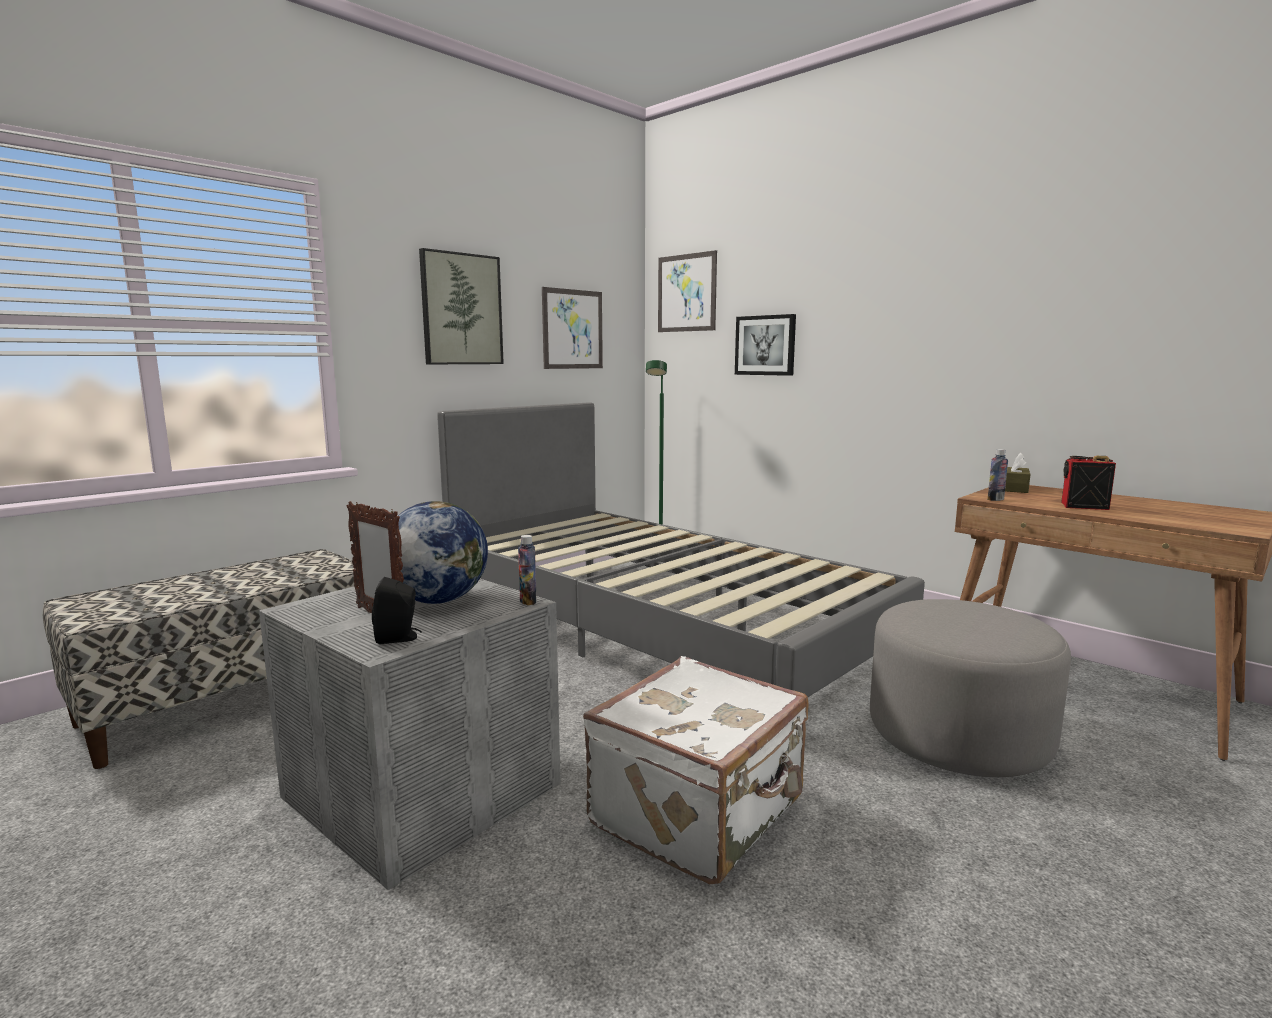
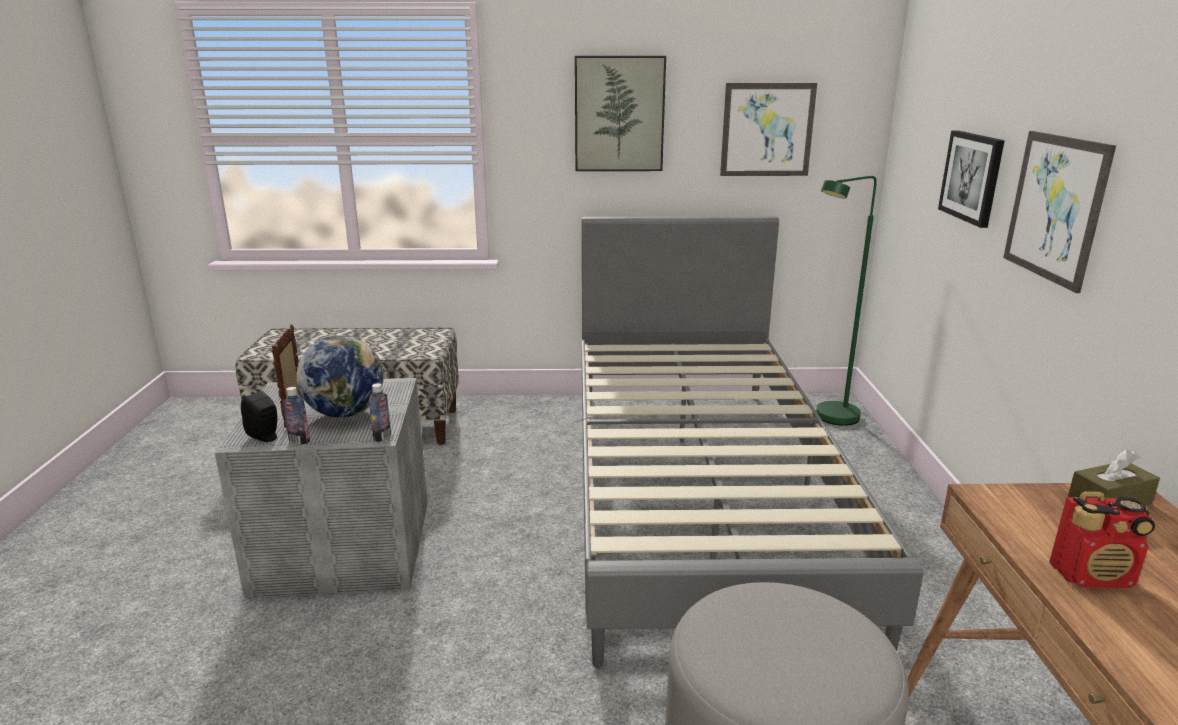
camera: 45 degrees right, 10 degrees up
white suitcase [583,656,809,884] -> none
picture [658,250,717,332] -> picture moved to [1003,131,1116,293]
bottle [987,449,1008,501] -> bottle moved to [283,387,310,444]
radio [1061,456,1116,510] -> radio turned 120 degrees clockwise [1049,491,1155,588]

